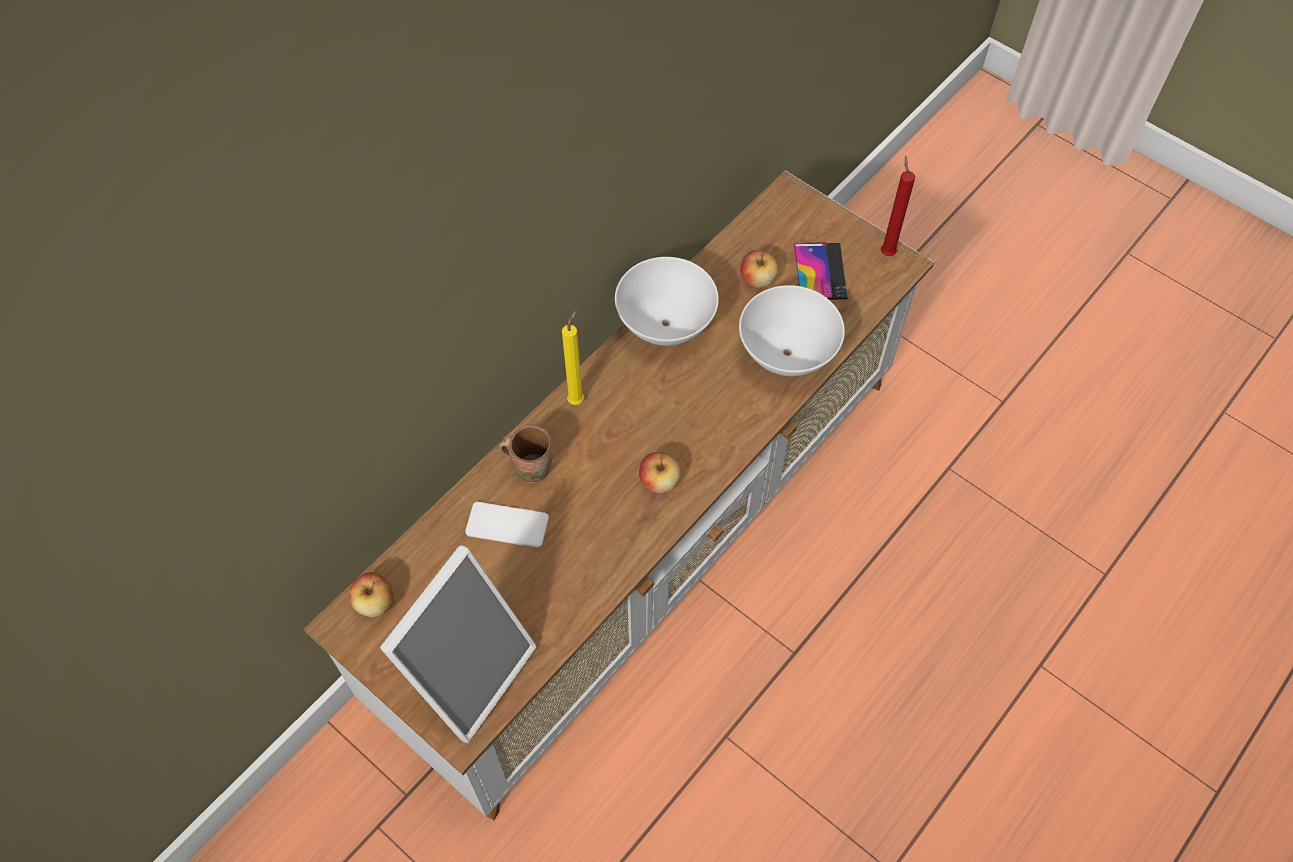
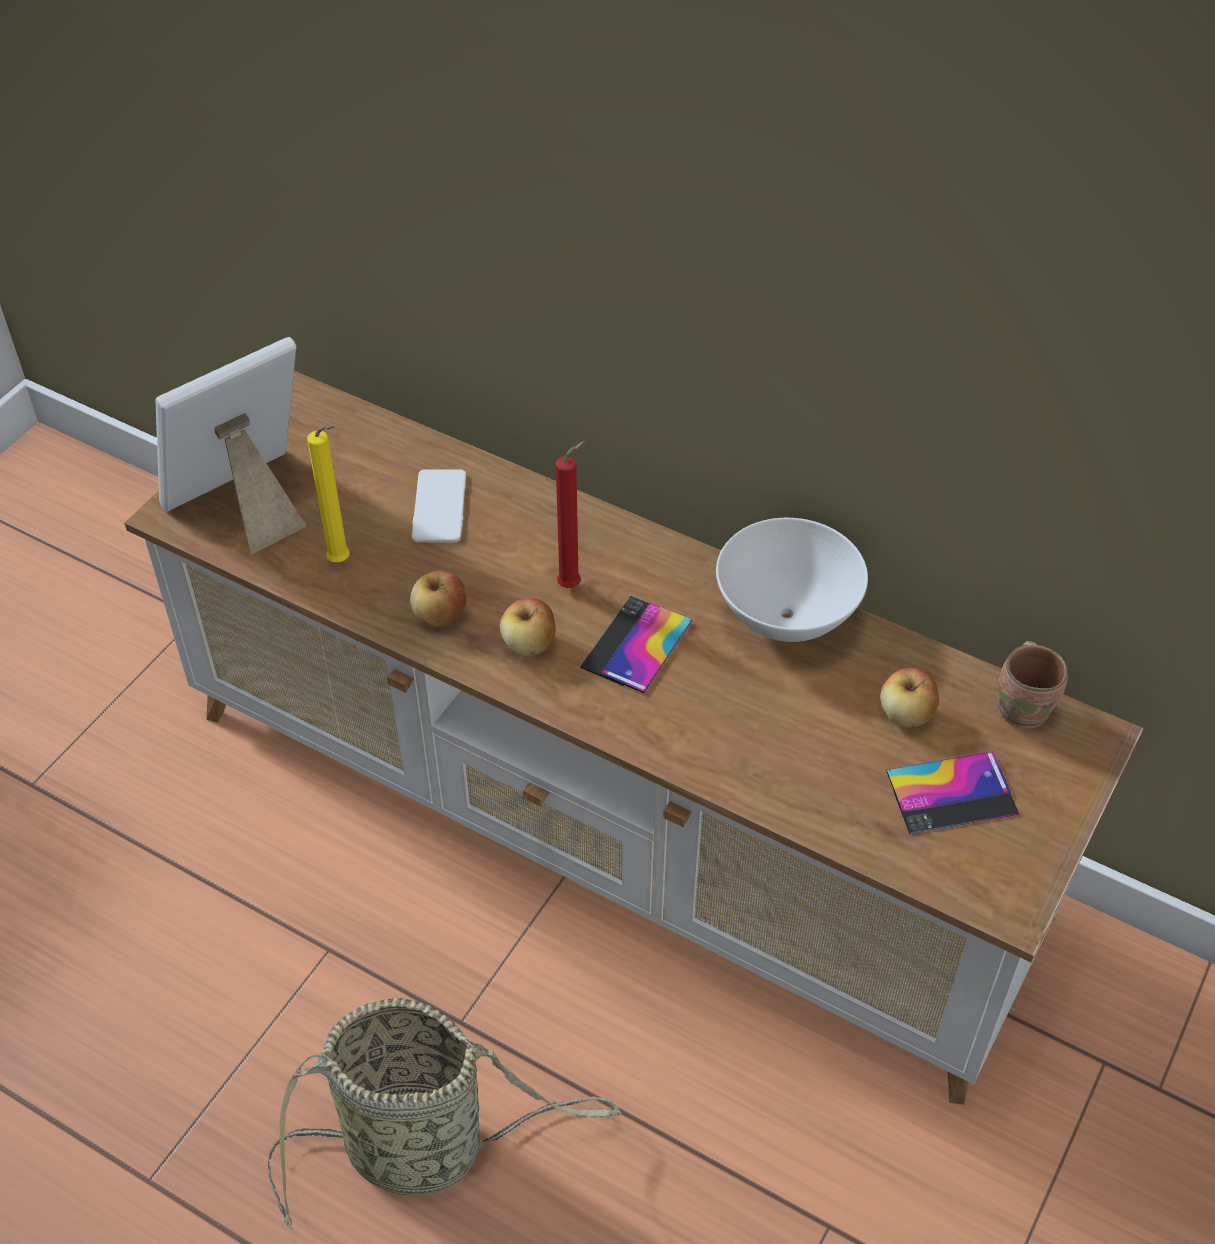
camera: 80 degrees right, 10 degrees down
apple [350,572,394,617] -> apple moved to [410,570,467,627]
picture frame [380,545,537,743] -> picture frame turned 120 degrees clockwise [155,337,307,555]
brown mug [499,425,553,483] -> brown mug moved to [997,641,1068,728]
yellow candle [562,310,584,405] -> yellow candle moved to [307,425,350,562]
white bowl [739,285,845,376] -> none
red candle [881,156,915,256] -> red candle moved to [556,441,586,588]
none -> basket [268,998,621,1230]
none -> phone [580,596,693,693]

